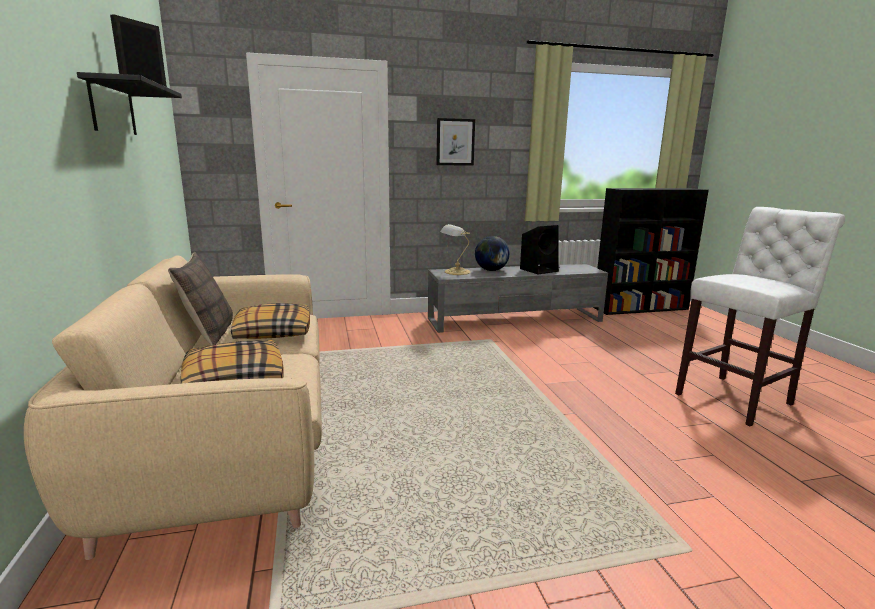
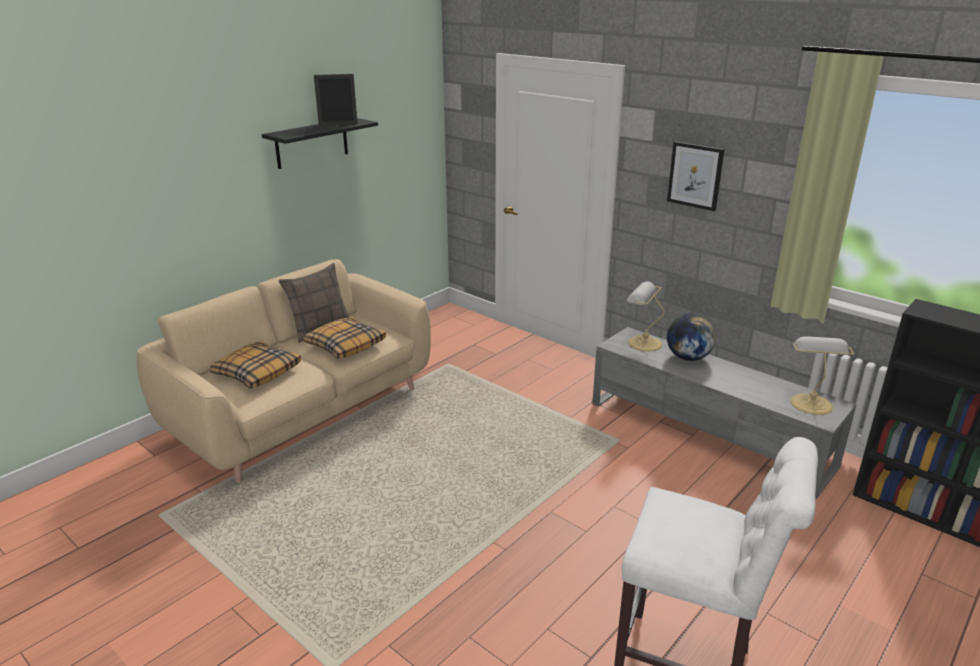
camera: 55 degrees right, 10 degrees up
black speaker [520,225,559,274] -> none
none -> table lamp [791,336,854,415]

